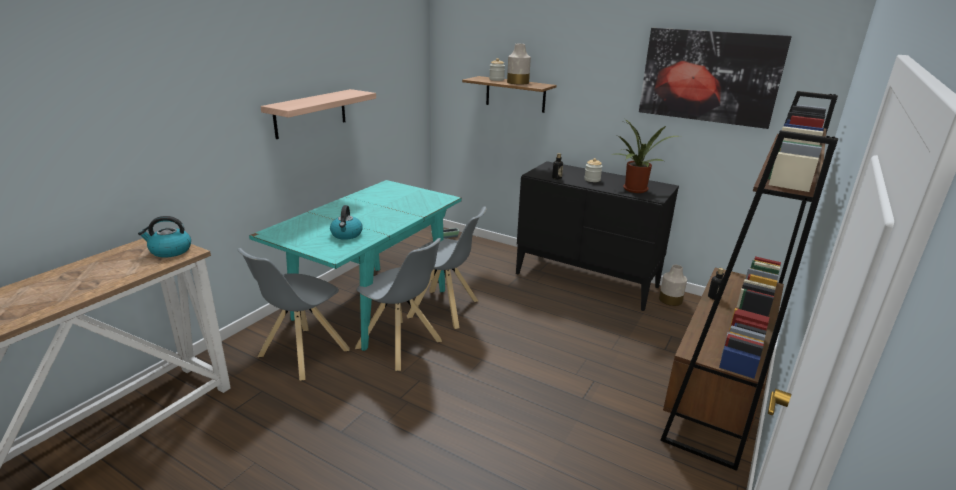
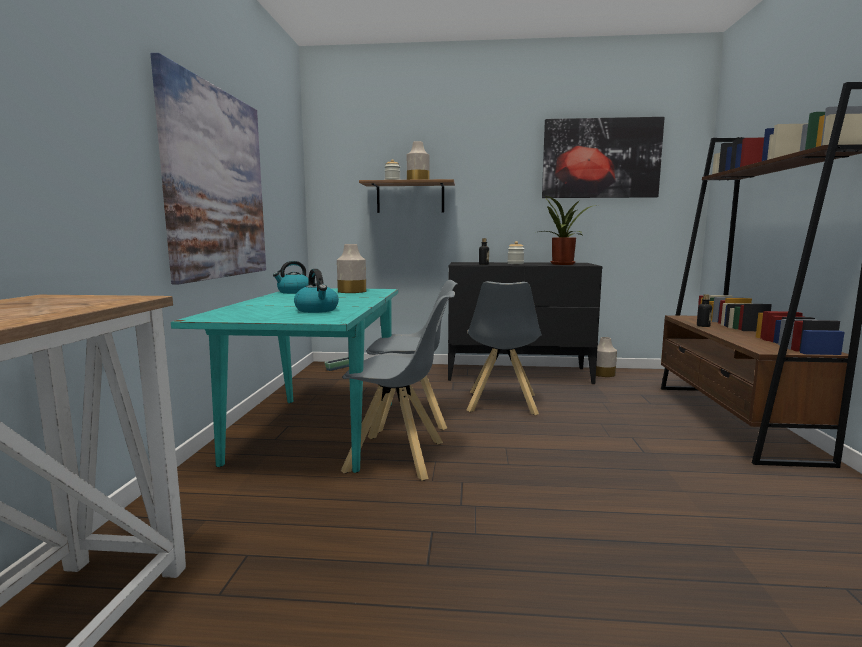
camera: 25 degrees left, 15 degrees down
kettle [138,216,191,258] -> kettle moved to [273,261,309,294]
grey chair [238,248,350,381] -> grey chair moved to [466,281,542,415]
shelf [260,89,376,139] -> picture [151,53,266,284]
none -> beige vase [337,244,366,293]

